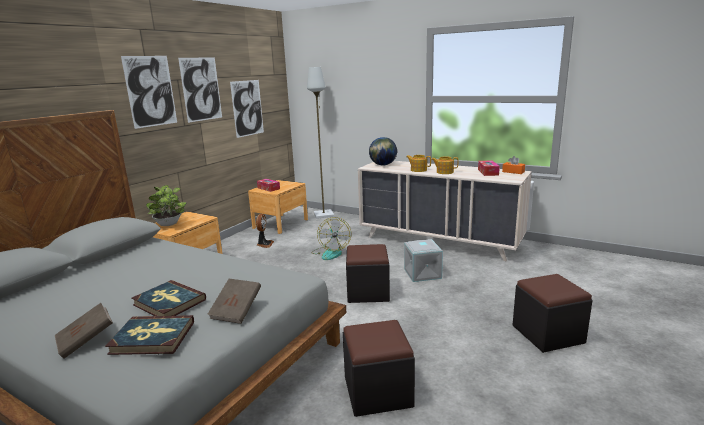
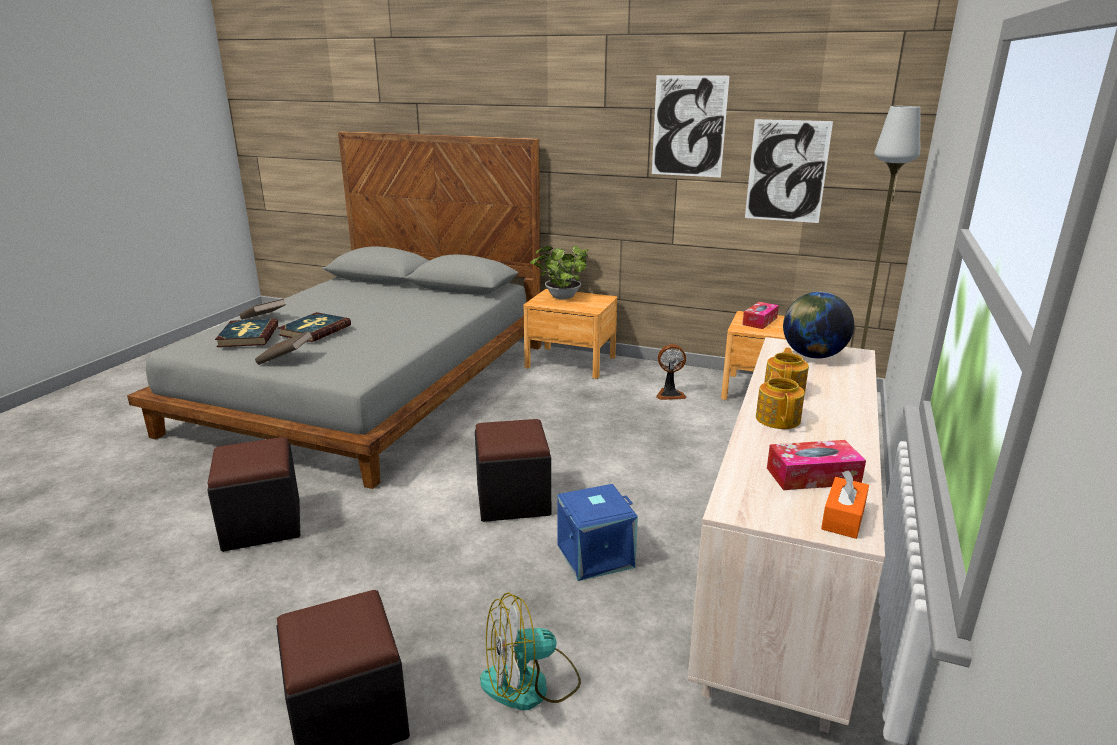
camera: 80 degrees right, 5 degrees up
picture [121,56,177,129] -> none
fan [311,217,351,260] -> fan moved to [480,592,581,710]
grey storage box [404,239,443,282] -> blue storage box [557,484,638,581]

